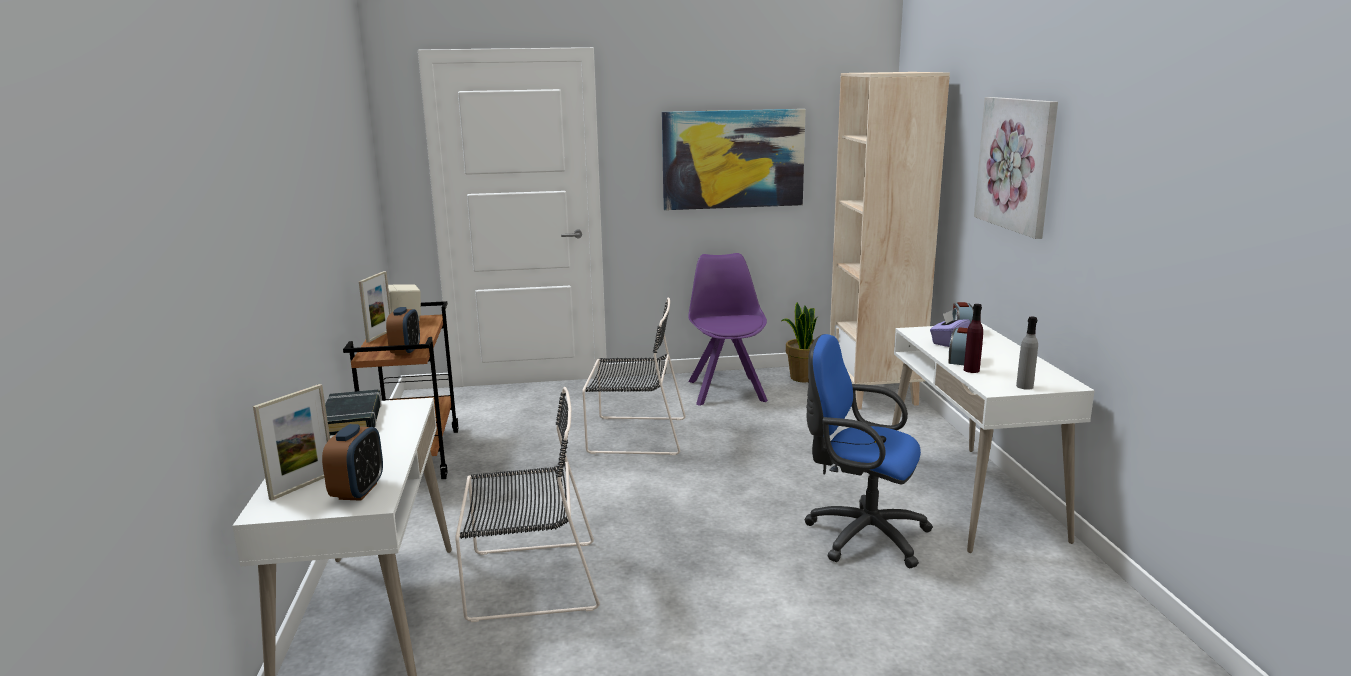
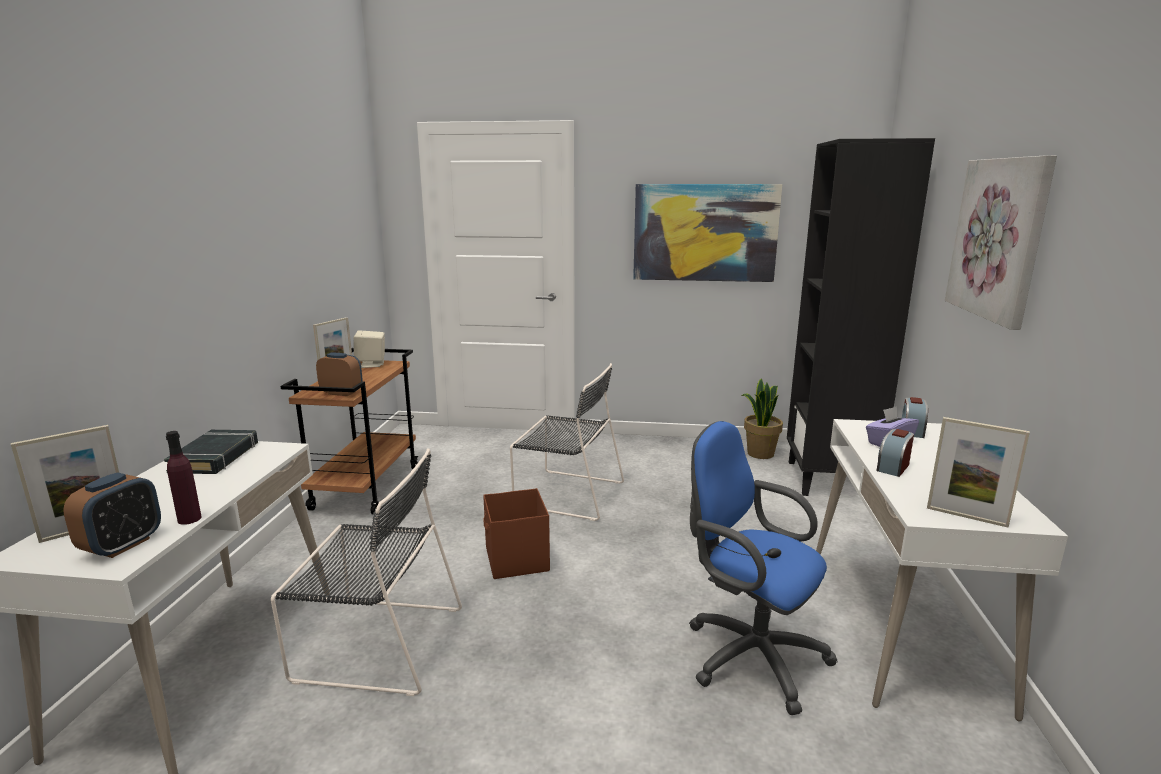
camera: 15 degrees right, 0 degrees up
alarm clock [386,307,420,356] -> alarm clock turned 90 degrees counterclockwise [316,353,363,396]
purple chair [688,253,768,406] -> none
beige bookcase [830,72,950,409] -> black bookcase [787,138,935,496]
purple bottle [964,304,983,373] -> purple bottle moved to [166,431,202,525]
grey bottle [1016,317,1038,390] -> picture frame [927,417,1030,528]
none -> brown storage box [483,488,550,579]

